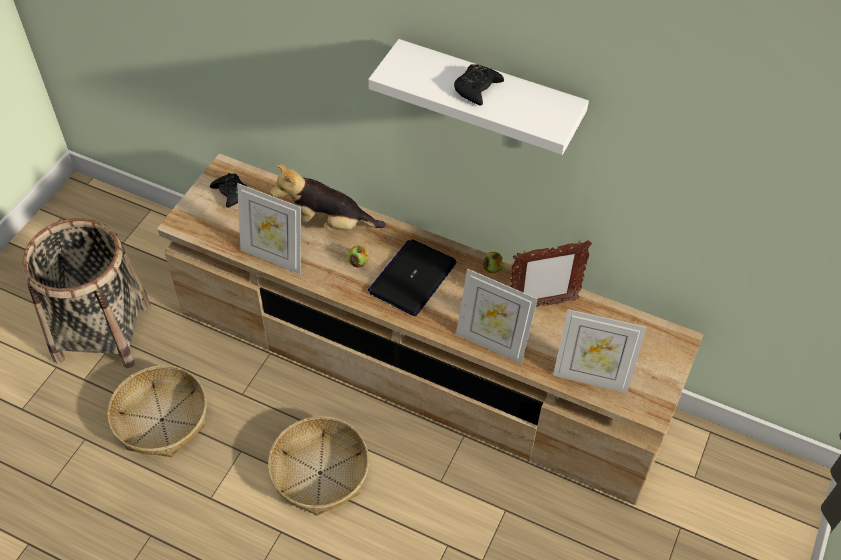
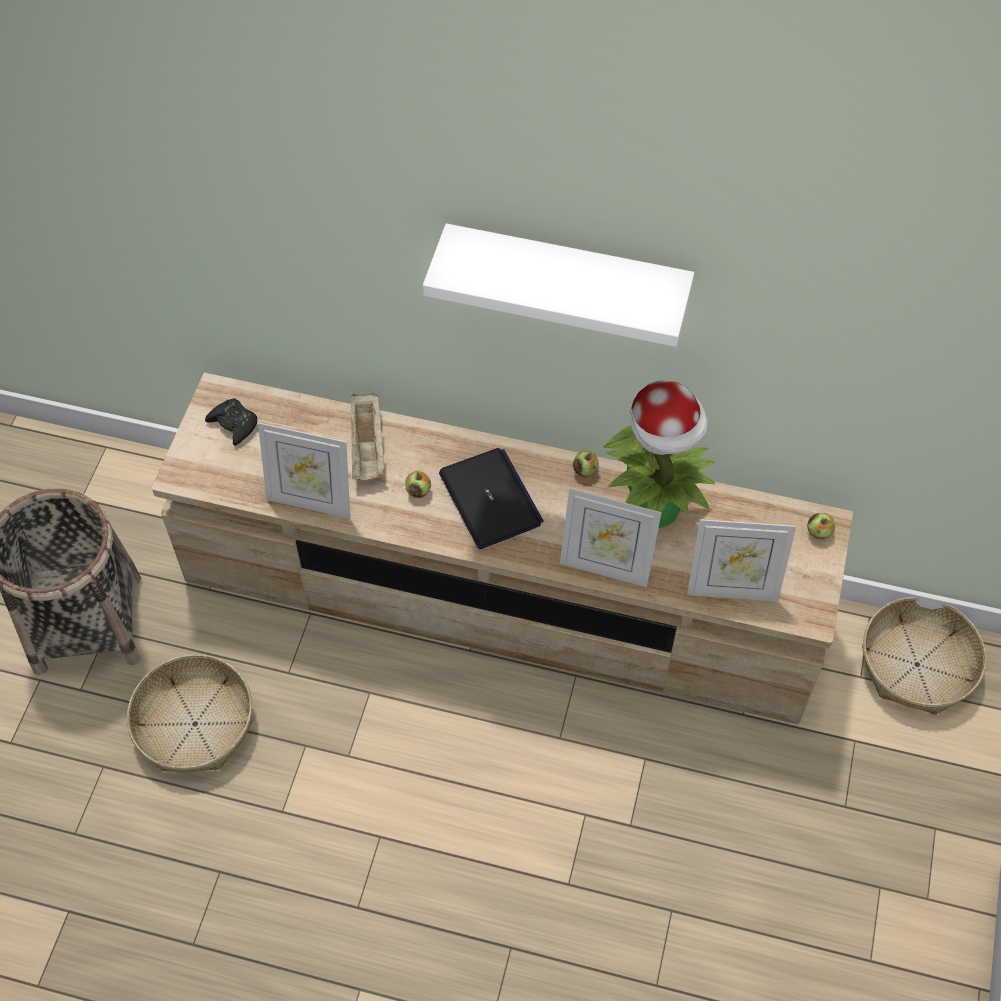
camera: 10 degrees left, 5 degrees up
basket [268,416,369,516] -> basket moved to [862,597,986,715]
plush toy [270,164,386,231] -> beige tray [351,393,385,480]
laptop [368,239,457,316] -> laptop turned 135 degrees clockwise [439,448,544,549]
black game controller [454,64,504,106] -> none
picture frame [510,240,592,307] -> potted plant [604,380,715,528]
none -> apple [807,513,835,539]

